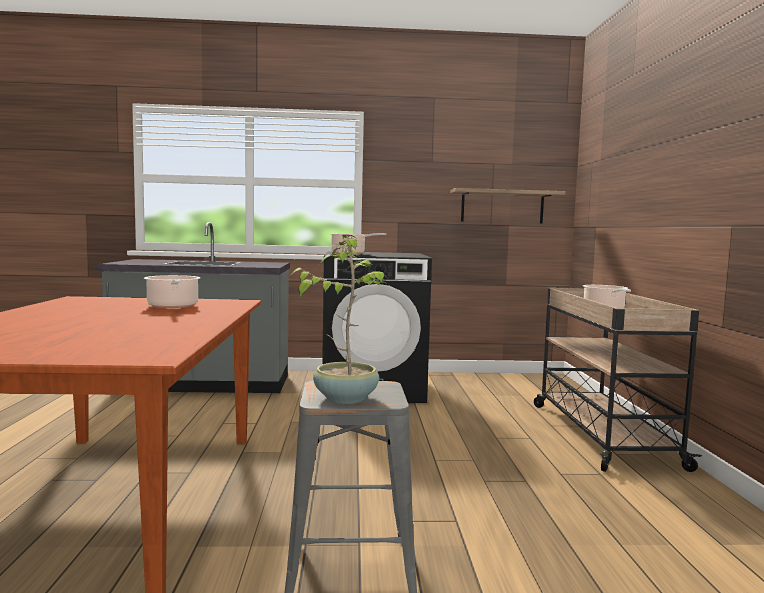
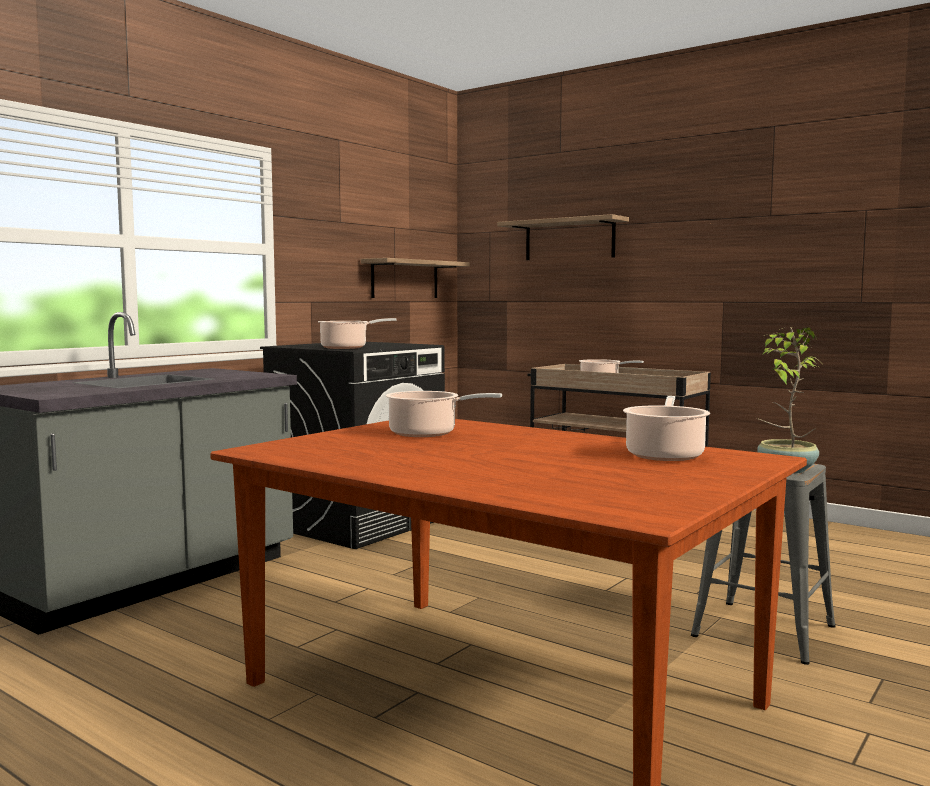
camera: 50 degrees left, 0 degrees up
none -> shelf [497,214,629,260]
none -> cooking pot [623,396,710,461]

